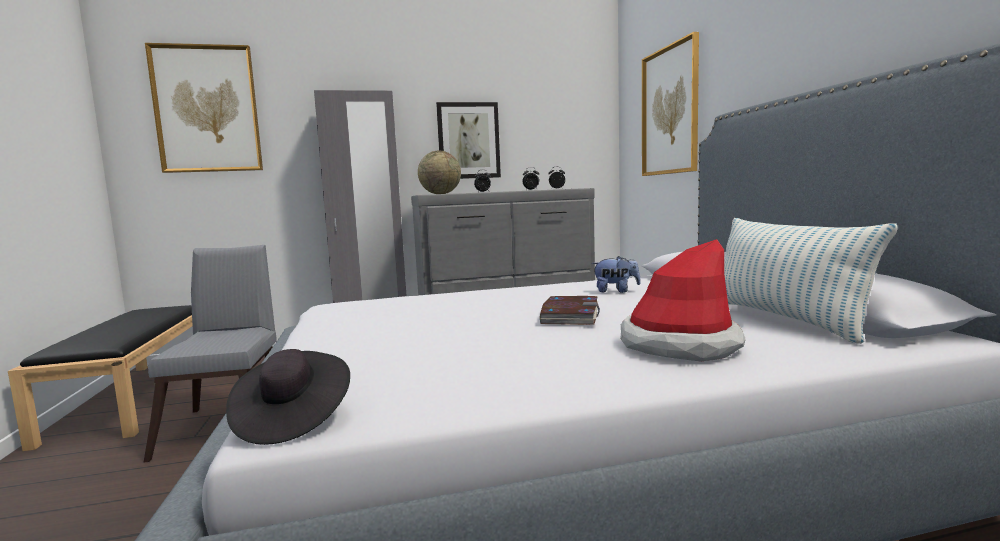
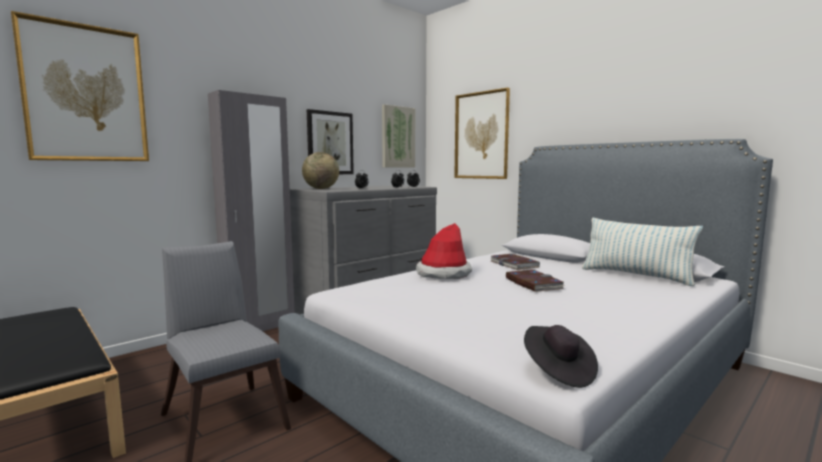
camera: 30 degrees left, 0 degrees up
plush toy [592,256,641,293] -> book [489,254,540,270]
hat [621,239,746,361] -> hat moved to [416,223,472,279]
none -> picture [382,104,415,168]

